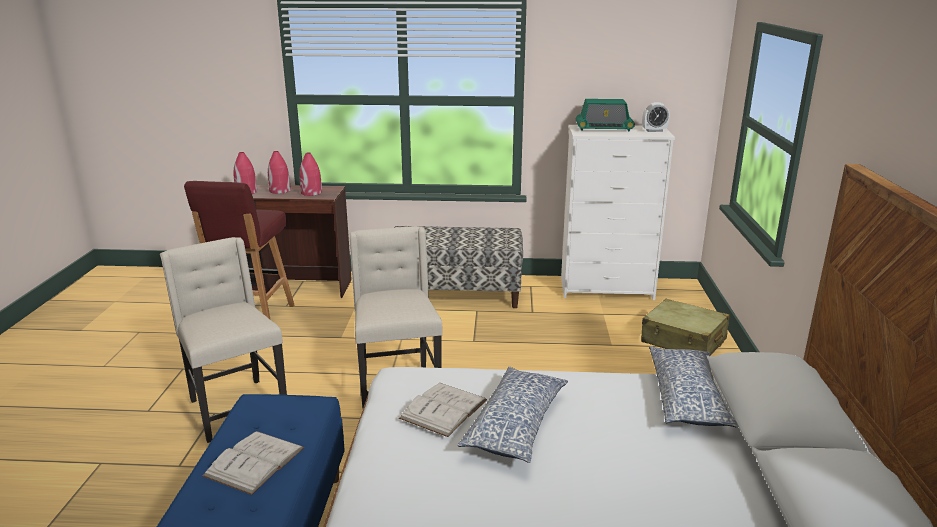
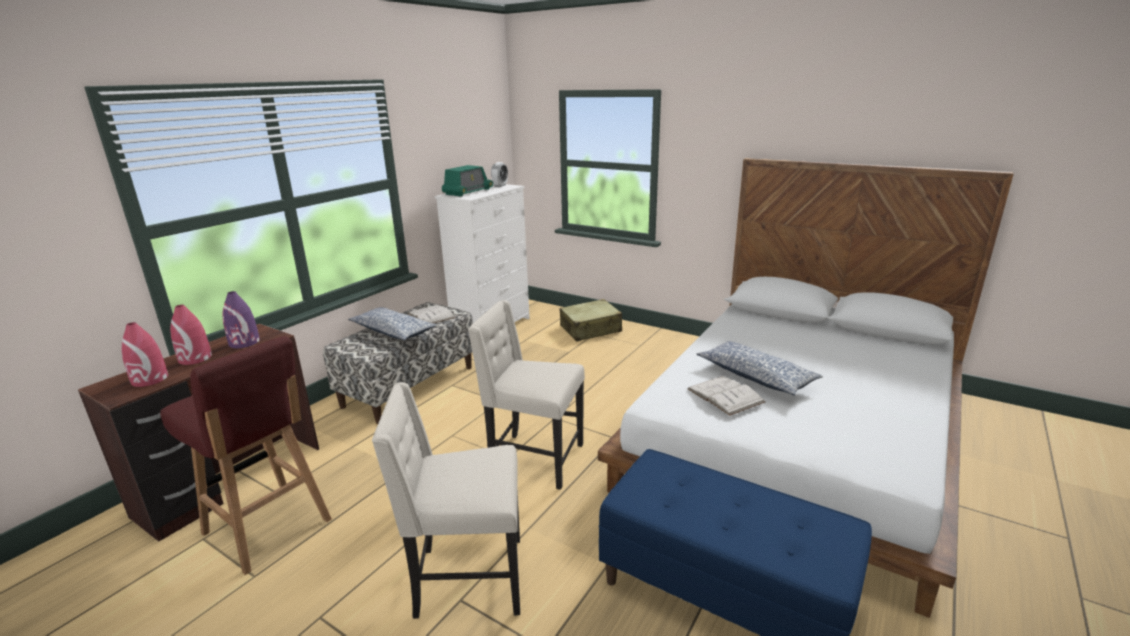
camera: 60 degrees left, 0 degrees up
white book [203,431,304,495] -> white book moved to [408,305,455,323]
red vase [299,153,322,196] -> purple vase [222,291,260,348]
pillow [649,346,739,427] -> pillow moved to [348,307,437,340]

